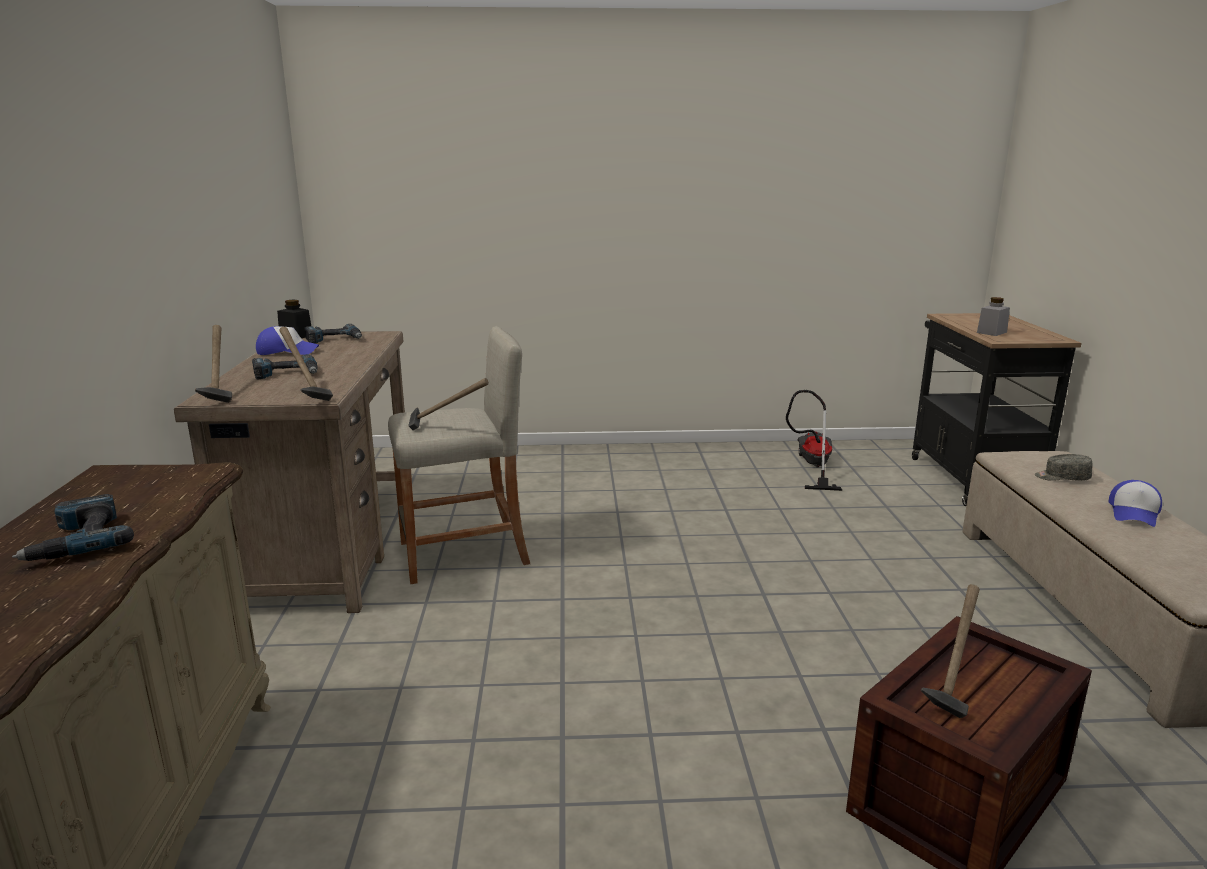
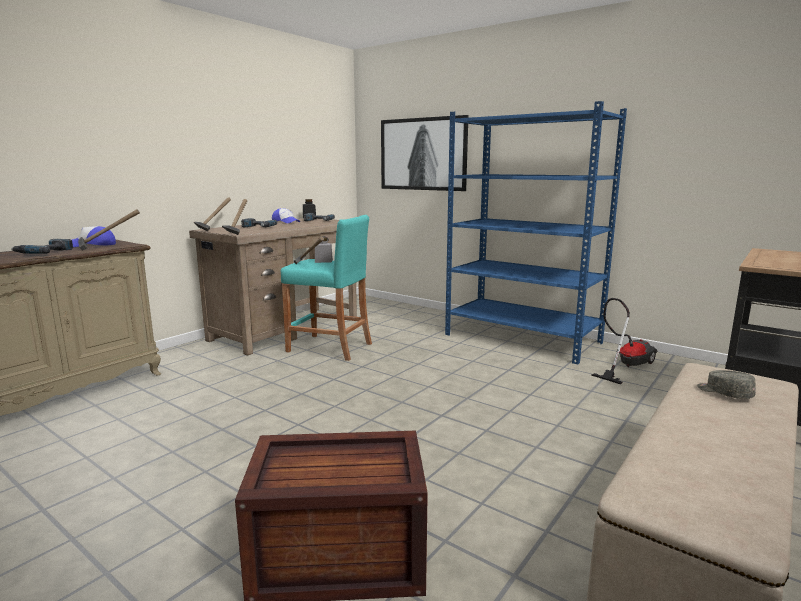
camera: 40 degrees right, 5 degrees down
beige stool [388,326,530,584] -> turquoise stool [281,215,372,361]
hammer [921,584,980,718] -> hammer moved to [78,209,140,250]
grey jar [977,297,1010,336] -> grey jar moved to [315,238,333,263]
cap [1109,480,1162,527] -> cap moved to [72,226,116,247]
none -> picture [381,115,469,191]
none -> blue bookcase [445,101,627,364]

